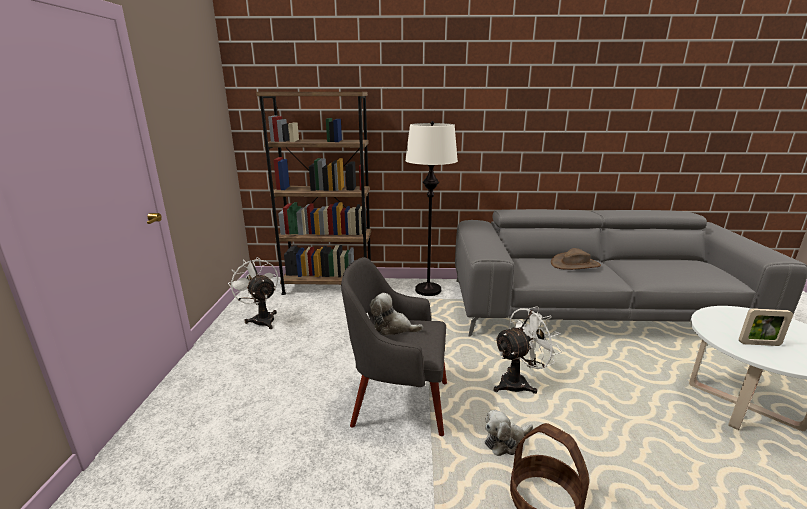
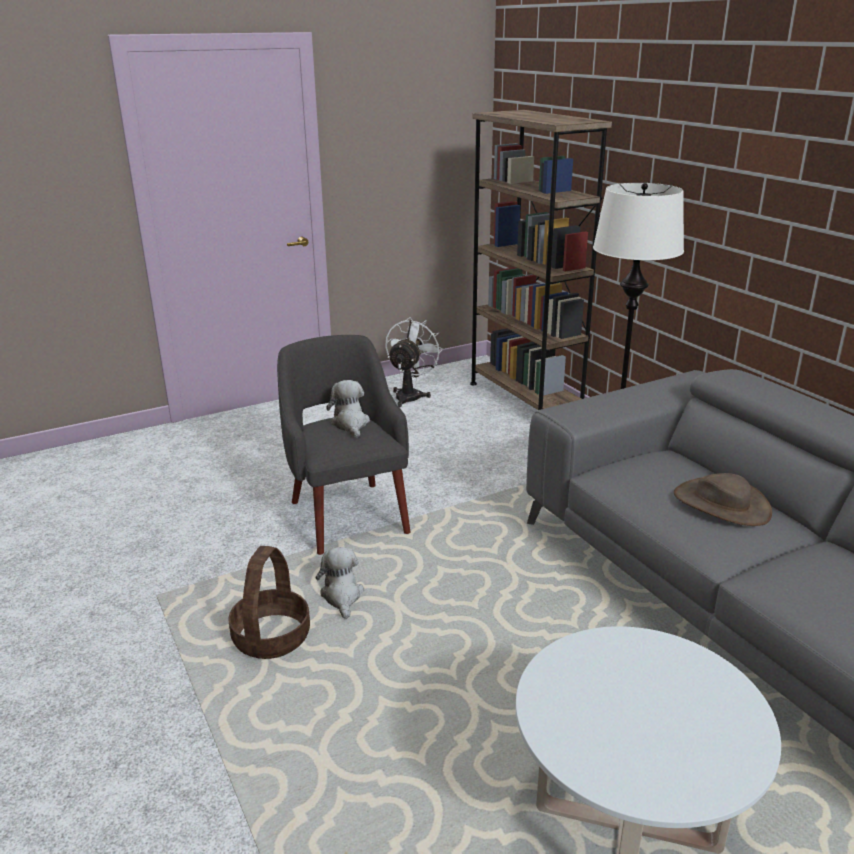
camera: 60 degrees right, 5 degrees up
plush toy [485,410,533,456] -> plush toy turned 45 degrees clockwise [316,547,364,619]
white fan [494,306,562,394] -> none
picture frame [739,308,793,346] -> none

